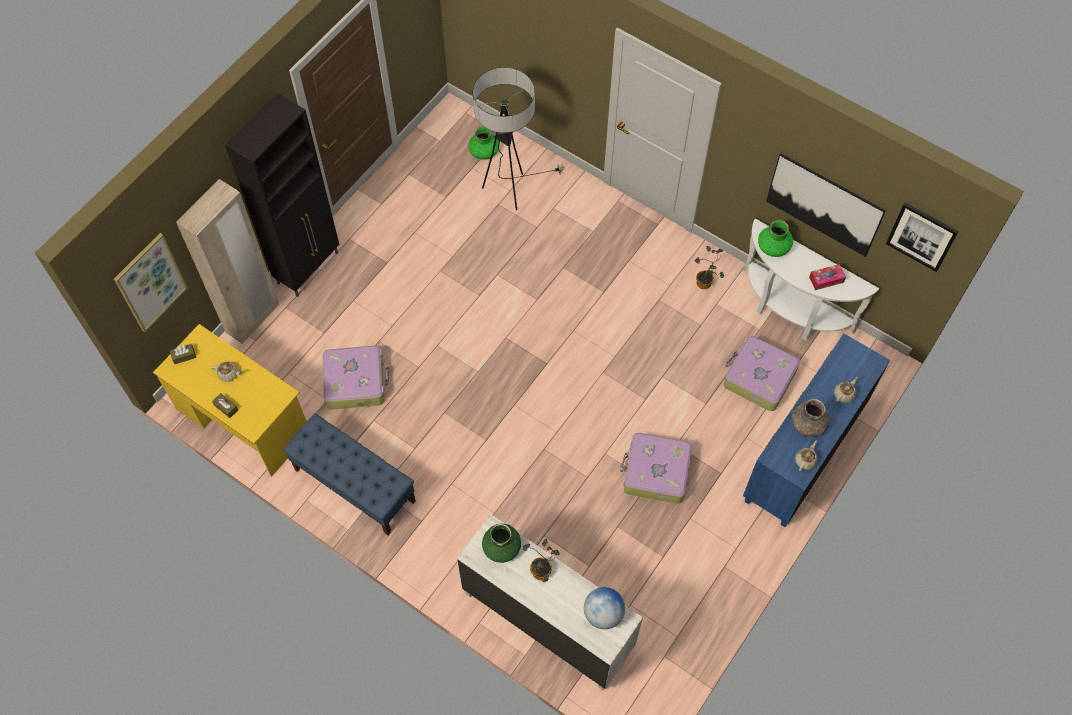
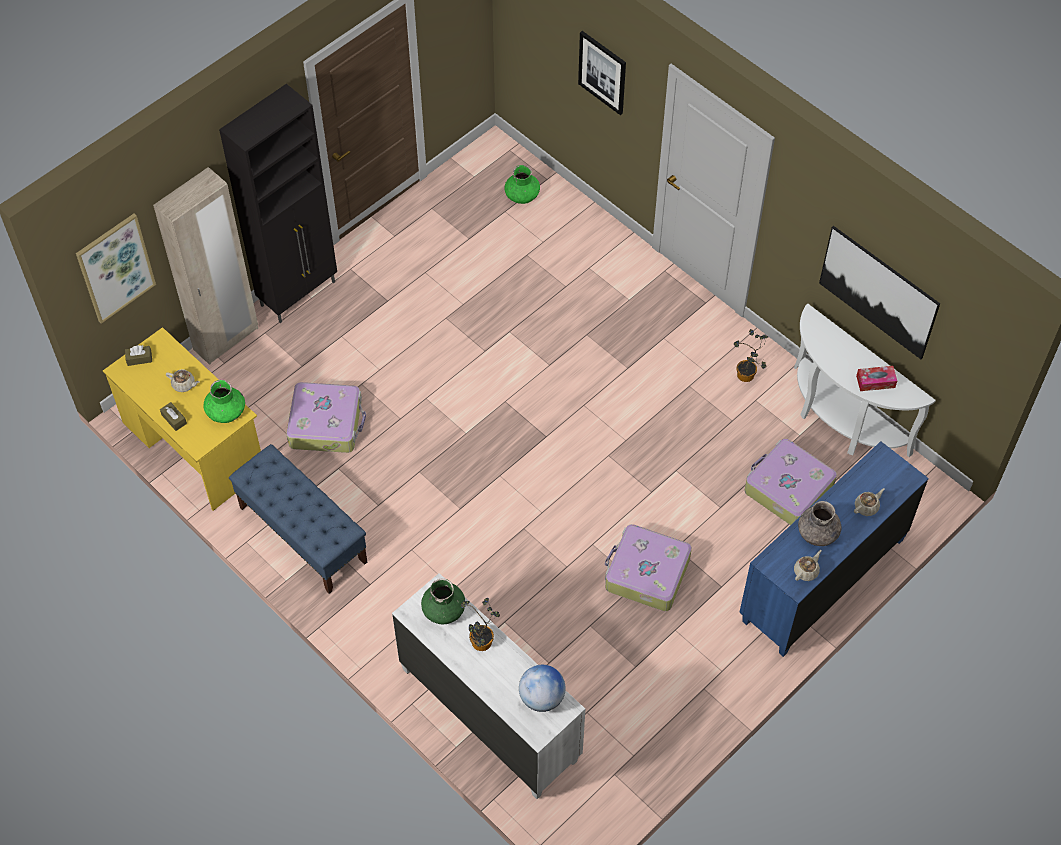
camera: 10 degrees right, 5 degrees down
floor lamp [473,67,564,210] -> none
green vase [758,220,793,257] -> green vase moved to [203,380,245,423]
picture [886,203,959,272] -> picture moved to [578,31,626,115]

